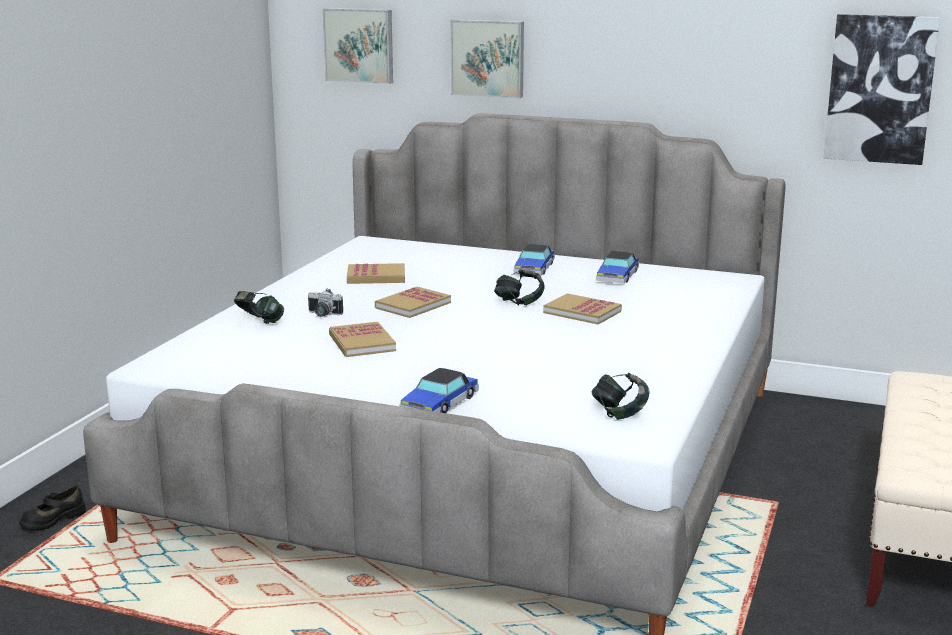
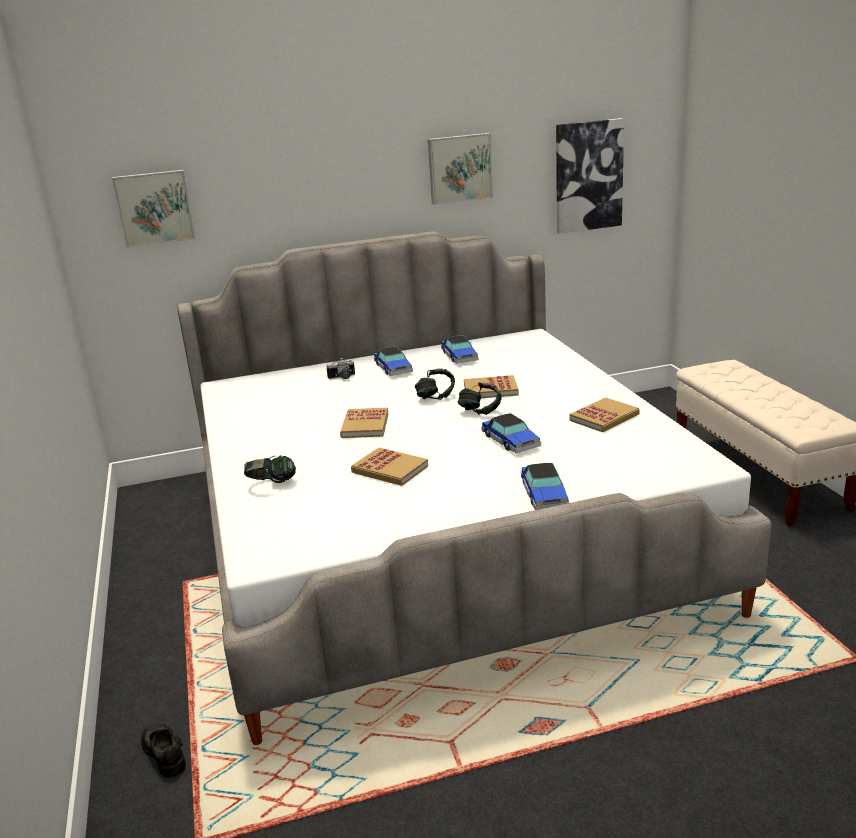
camera: 35 degrees left, 5 degrees up
black shoe [19,485,86,531] -> black shoe turned 135 degrees clockwise [141,724,186,778]
camera [308,288,343,317] -> camera moved to [327,358,355,379]
book [347,263,405,284] -> book moved to [569,397,640,432]
picture [450,19,524,98] -> picture moved to [428,133,493,205]
headphones [592,372,649,420] -> headphones moved to [457,382,502,415]
none -> toy car [481,413,541,453]

